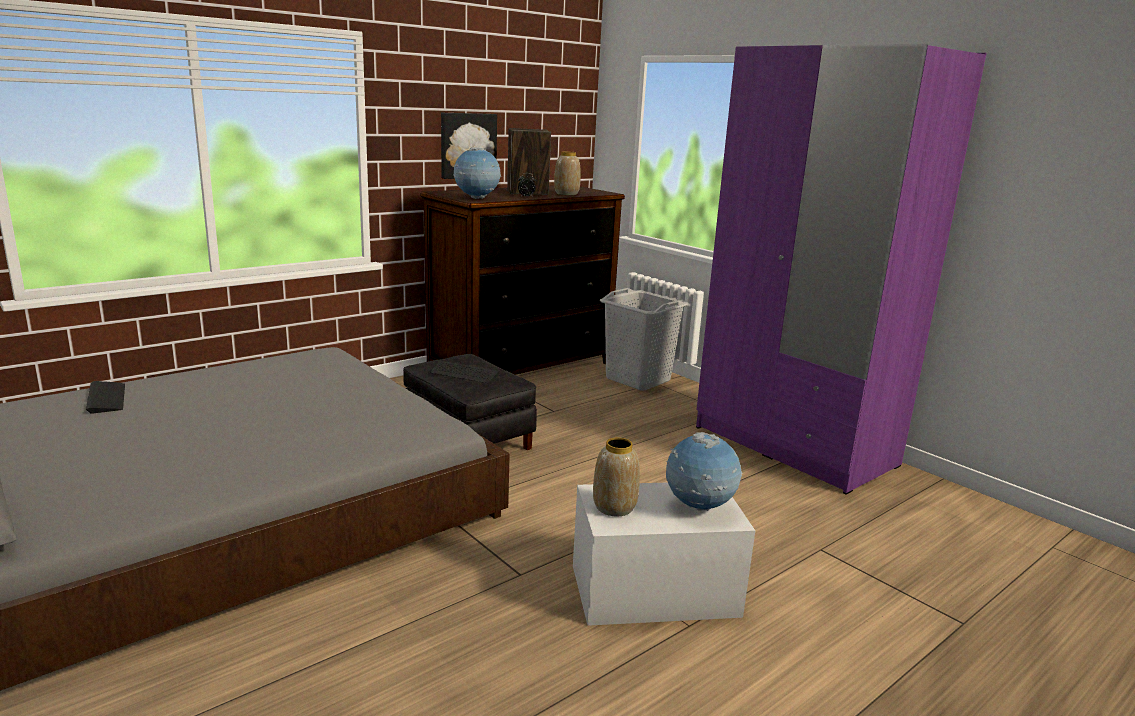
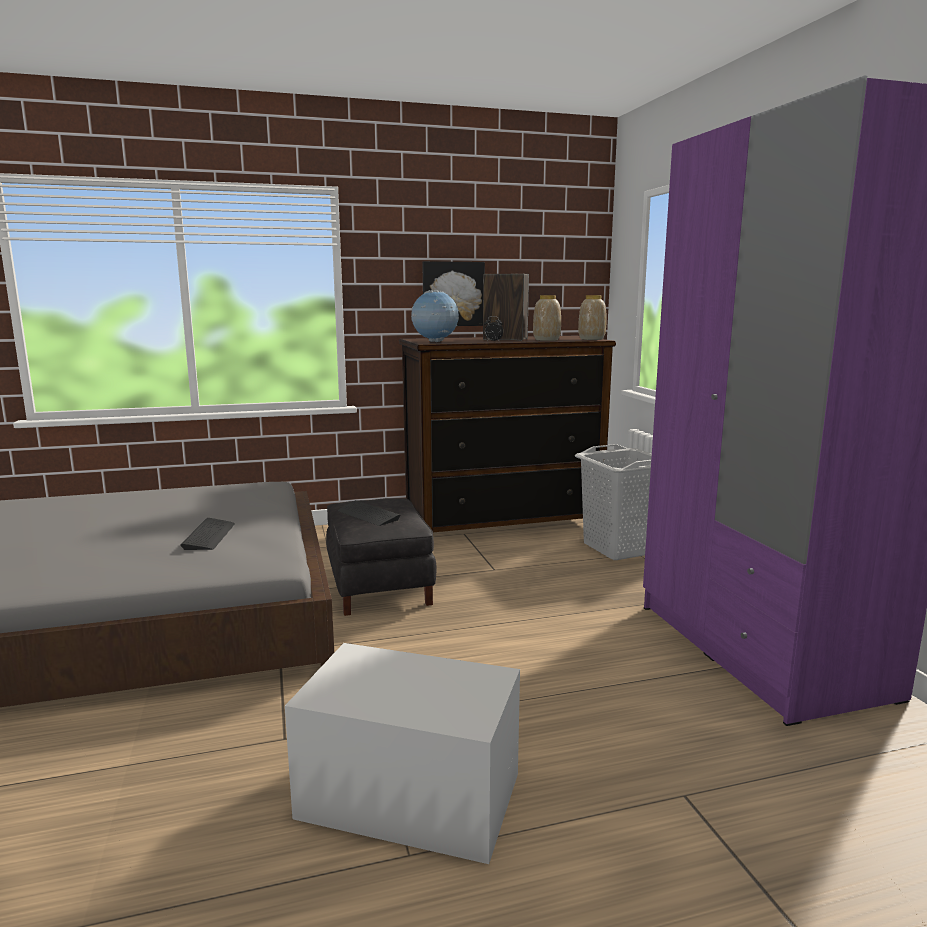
camera: 25 degrees right, 5 degrees down
keyboard [86,381,125,414] -> keyboard moved to [180,518,235,550]
vase [593,437,640,516] -> vase moved to [578,295,607,340]
globe [666,432,742,511] -> none

